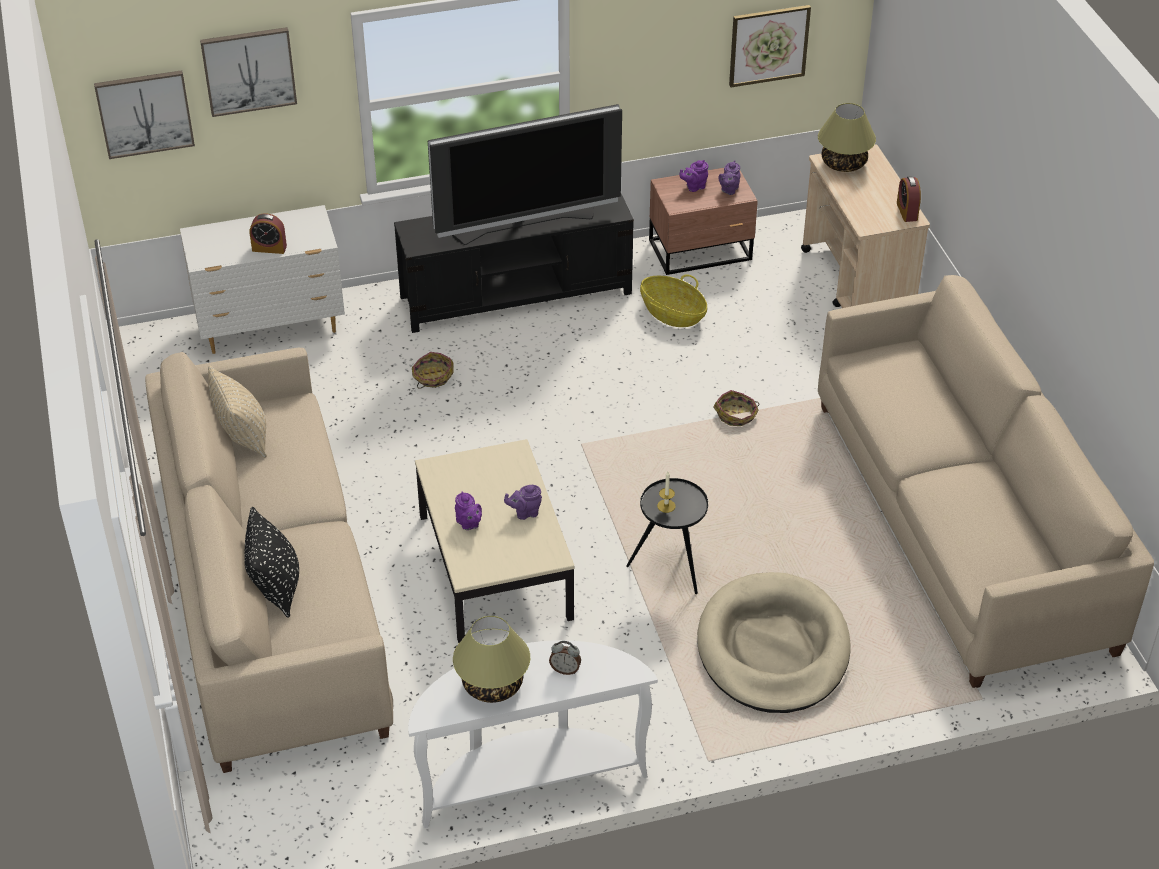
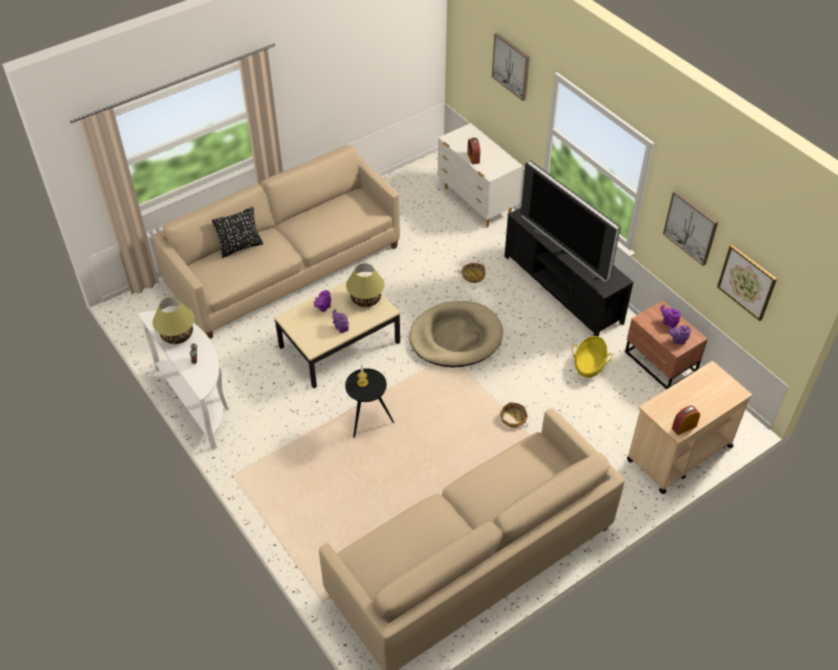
camera: 70 degrees right, 5 degrees up
picture [94,70,195,159] -> picture moved to [663,191,718,266]
beige pillow [208,366,267,458] -> none
beige dog bed [697,572,851,713] -> beige dog bed moved to [409,301,503,368]
table lamp [818,103,876,172] -> table lamp moved to [346,263,385,307]

